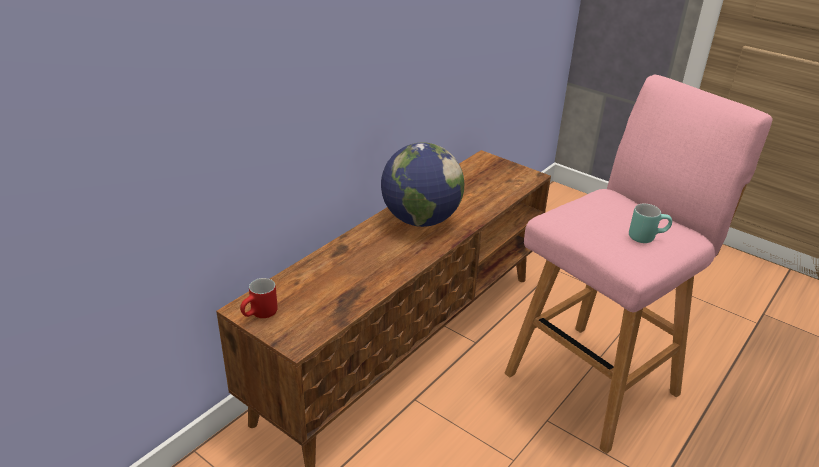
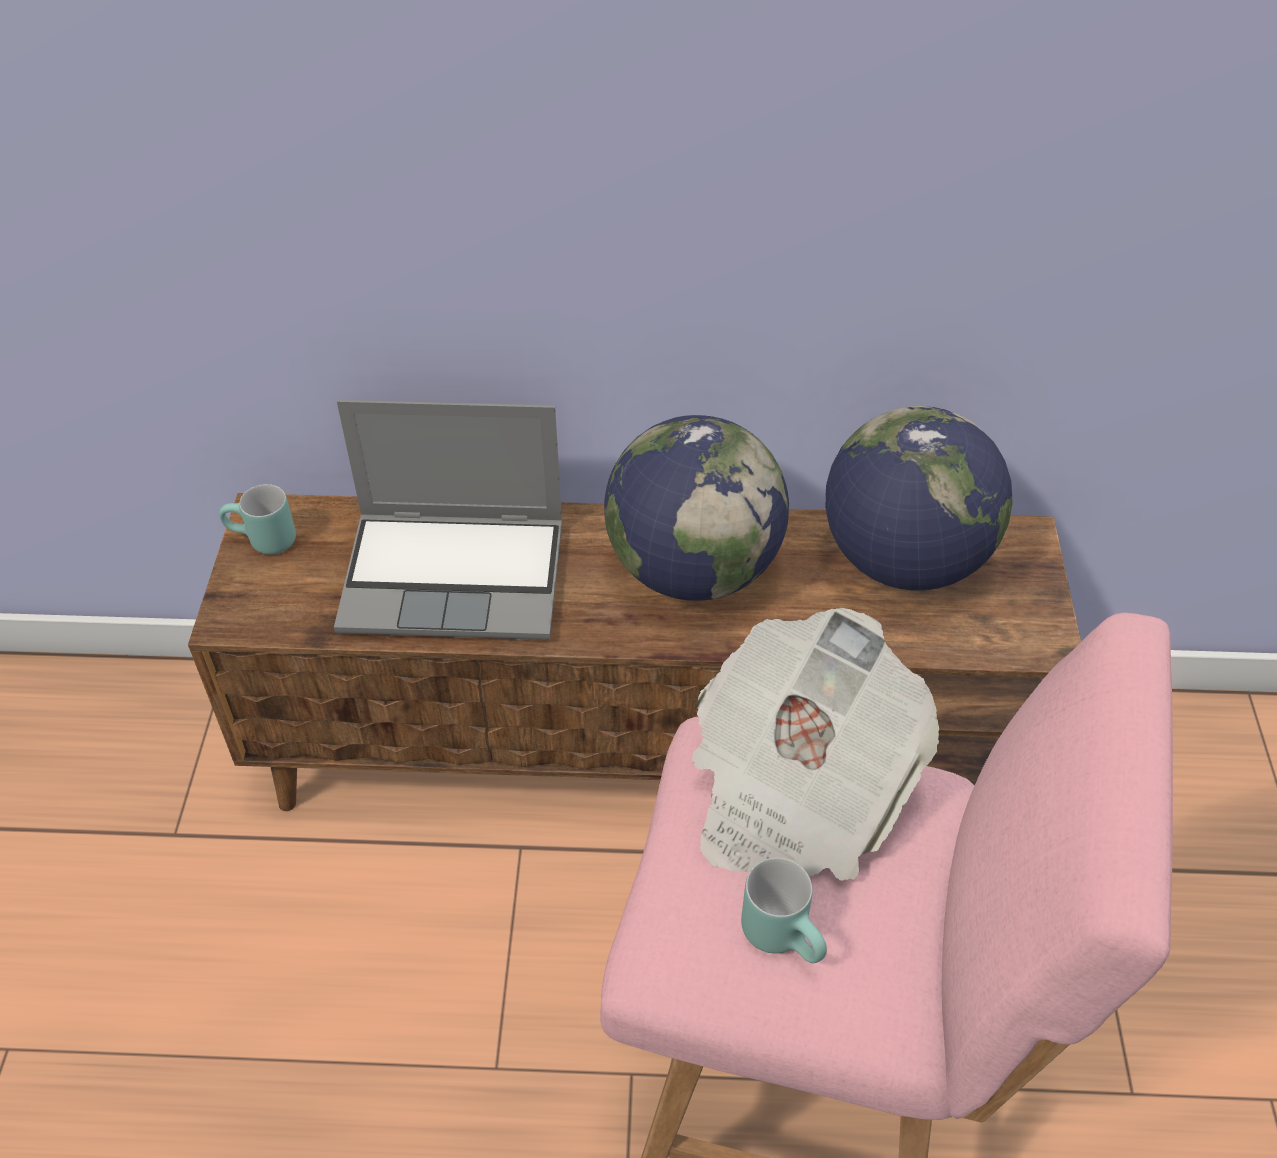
camera: 55 degrees right, 15 degrees up
red mug [240,278,278,318] -> turquoise mug [219,484,296,554]
none -> laptop [334,399,562,640]
none -> newspaper [691,608,940,881]
none -> globe [825,406,1013,591]

